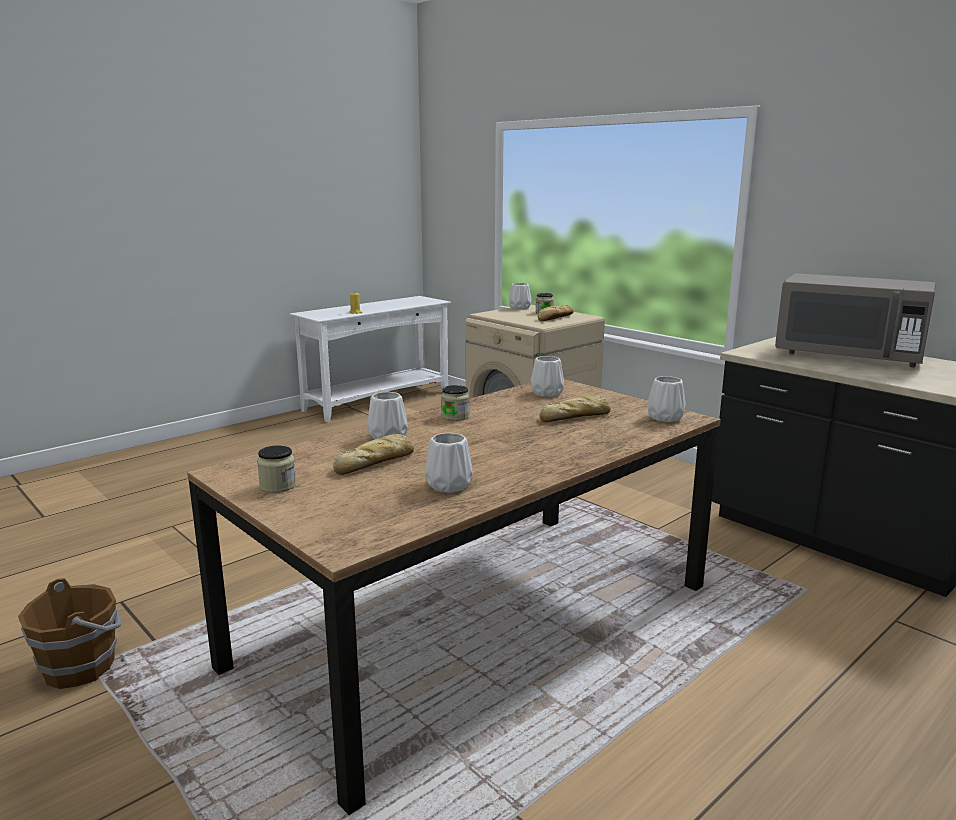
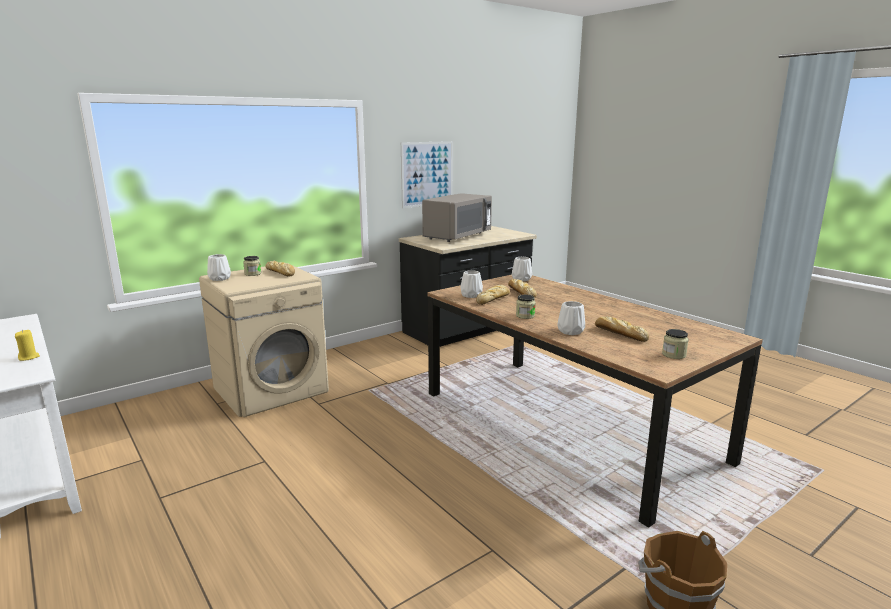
camera: 85 degrees left, 0 degrees up
white vase [425,433,473,493] -> none
none -> picture [401,141,453,208]
none -> bread [476,285,510,305]

